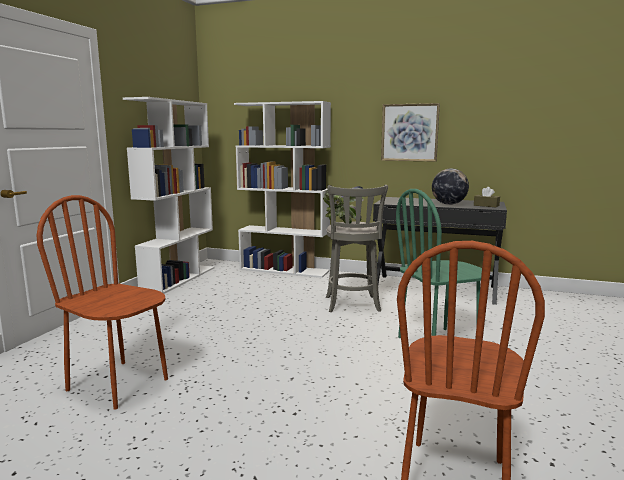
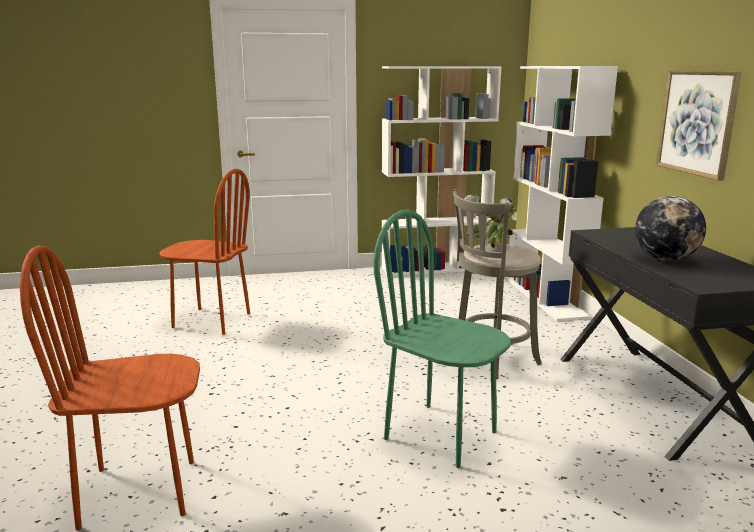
camera: 60 degrees right, 5 degrees up
brown chair [37,195,168,410] -> brown chair turned 105 degrees clockwise [160,169,250,335]
brown tissue box [474,187,500,207] -> none

